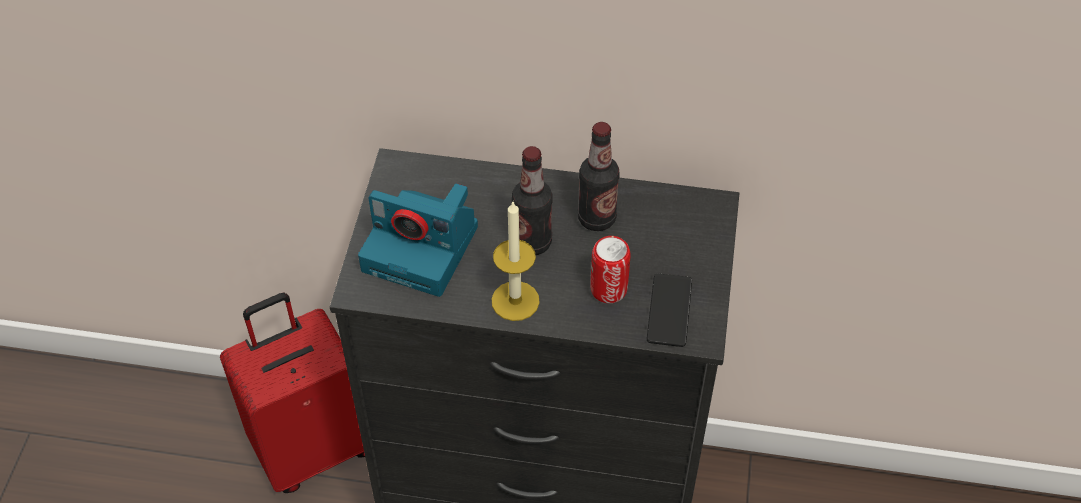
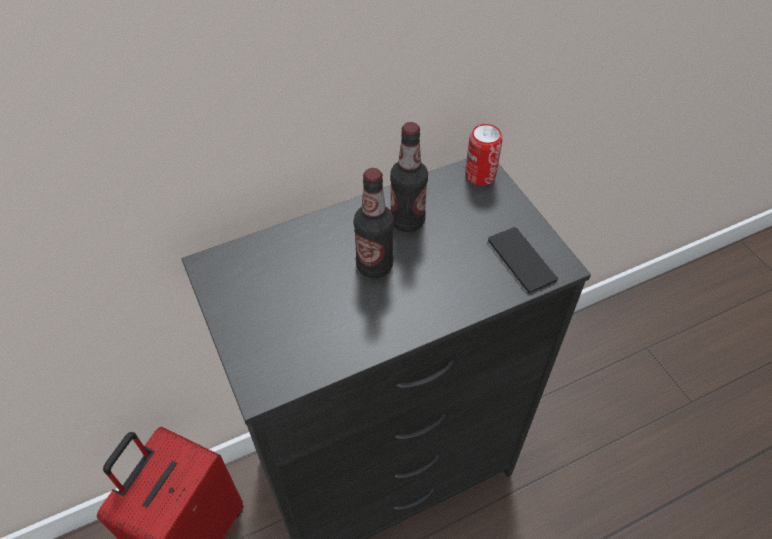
camera: 35 degrees left, 0 degrees up
camera [358,183,478,297] -> none
candle [491,202,540,321] -> none
can [590,236,631,303] -> can moved to [465,124,502,186]

